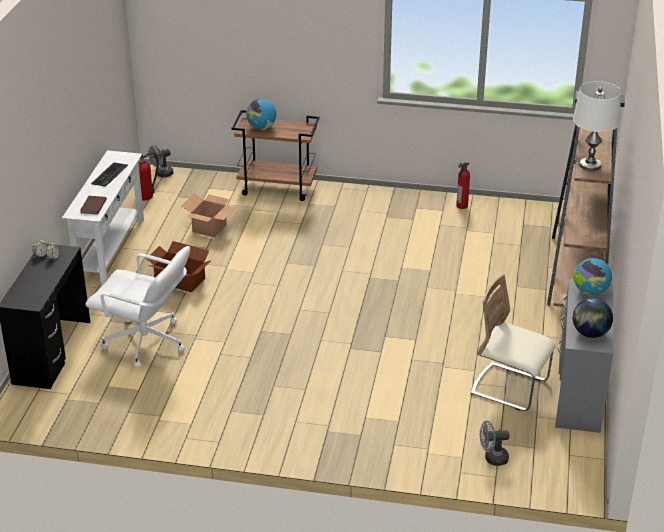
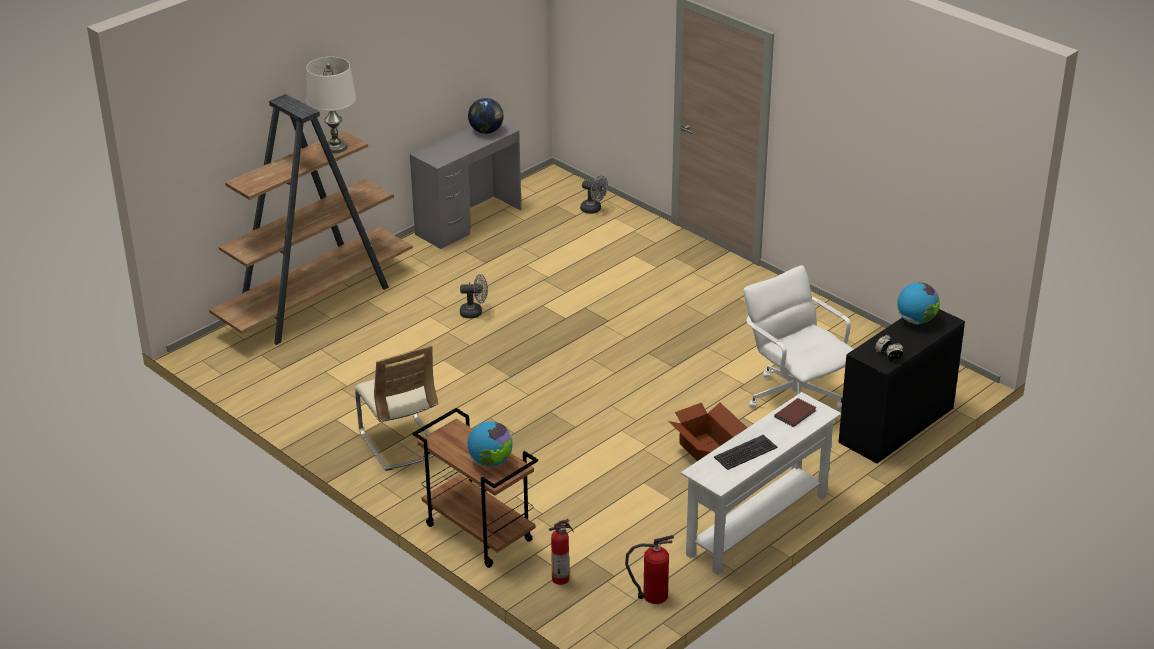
camera: 145 degrees left, 0 degrees up
grey fan [148,146,173,177] -> grey fan moved to [460,274,488,318]
cardboard box [181,193,236,238] -> none
fire extinguisher [456,163,470,209] -> fire extinguisher moved to [549,519,574,585]
beige chair [471,274,556,411] -> beige chair moved to [355,345,438,471]
globe [573,258,612,296] -> globe moved to [897,282,940,325]

